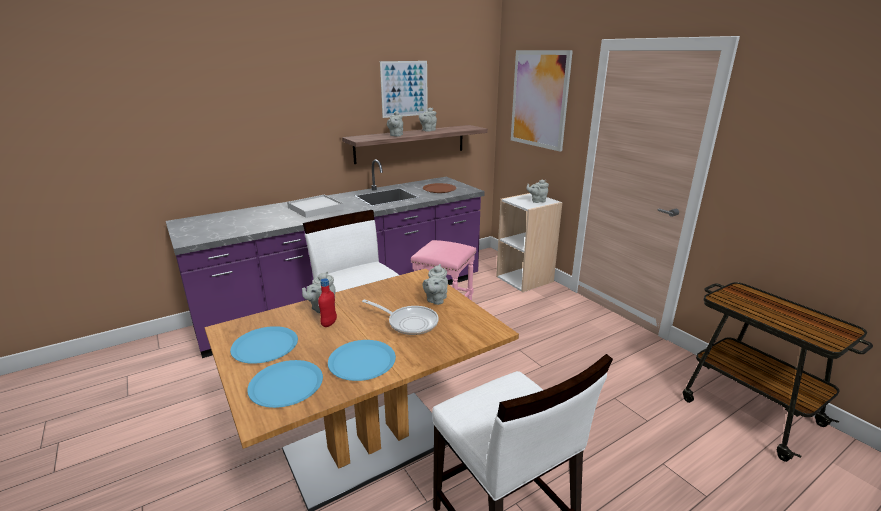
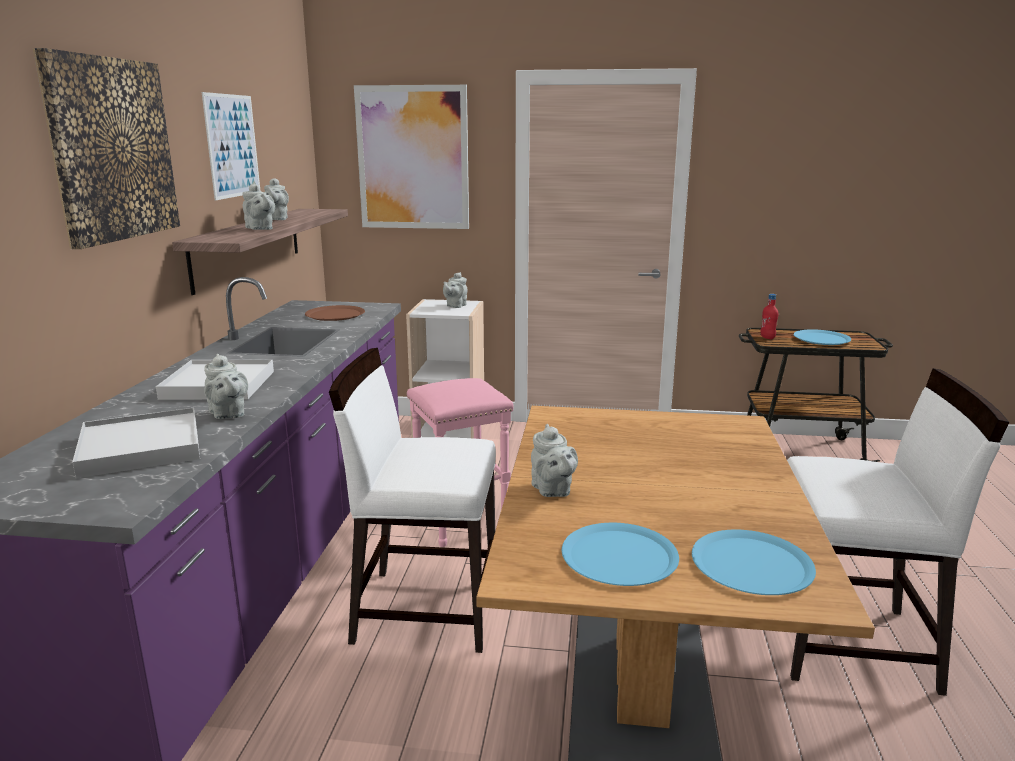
camera: 50 degrees left, 5 degrees down
red bottle [318,278,337,327] -> red bottle moved to [760,294,778,339]
blue plate [328,340,396,381] -> blue plate moved to [794,329,851,345]
frying pan [362,299,438,335] -> none
grey teapot [423,264,448,305] -> grey teapot moved to [204,354,248,419]
none -> picture [33,48,180,249]
none -> white tray [72,408,200,478]

